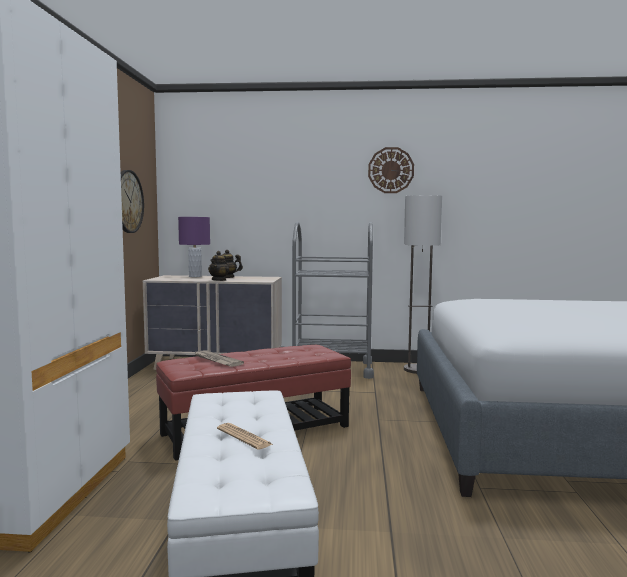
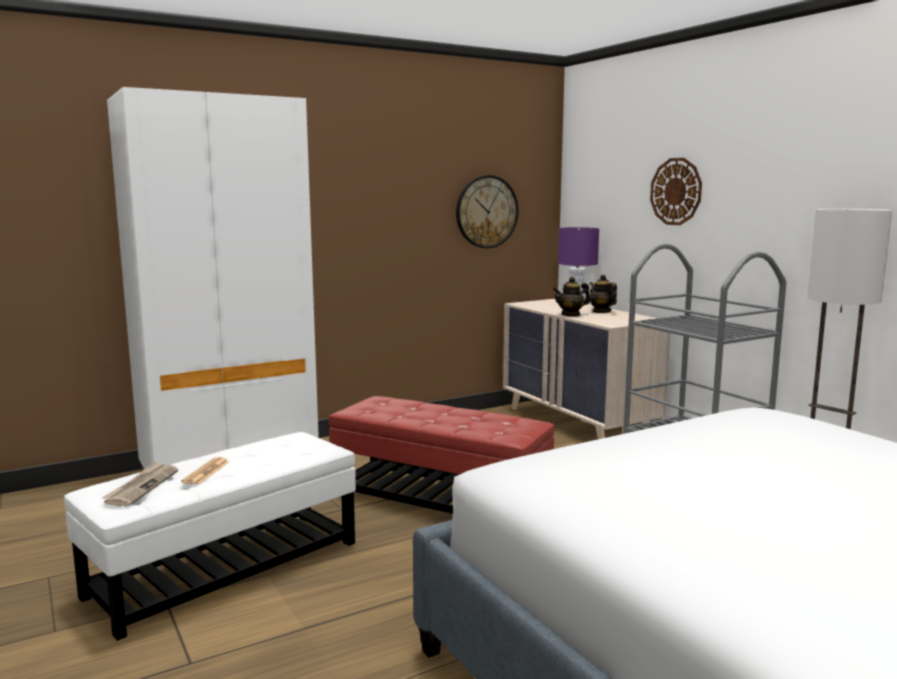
camera: 55 degrees right, 5 degrees up
newspaper [194,350,244,367] -> newspaper moved to [101,462,178,506]
wall clock [368,147,414,193] -> wall clock moved to [650,158,702,225]

